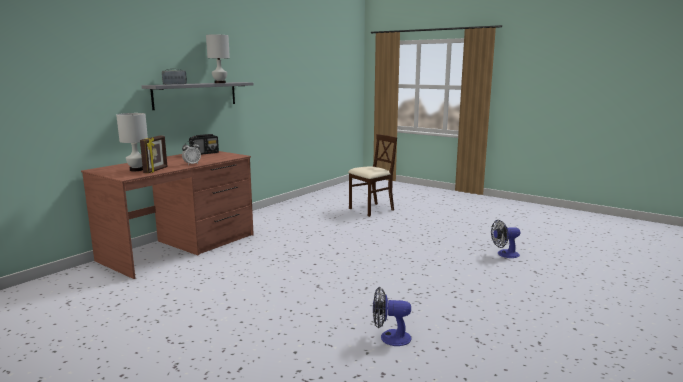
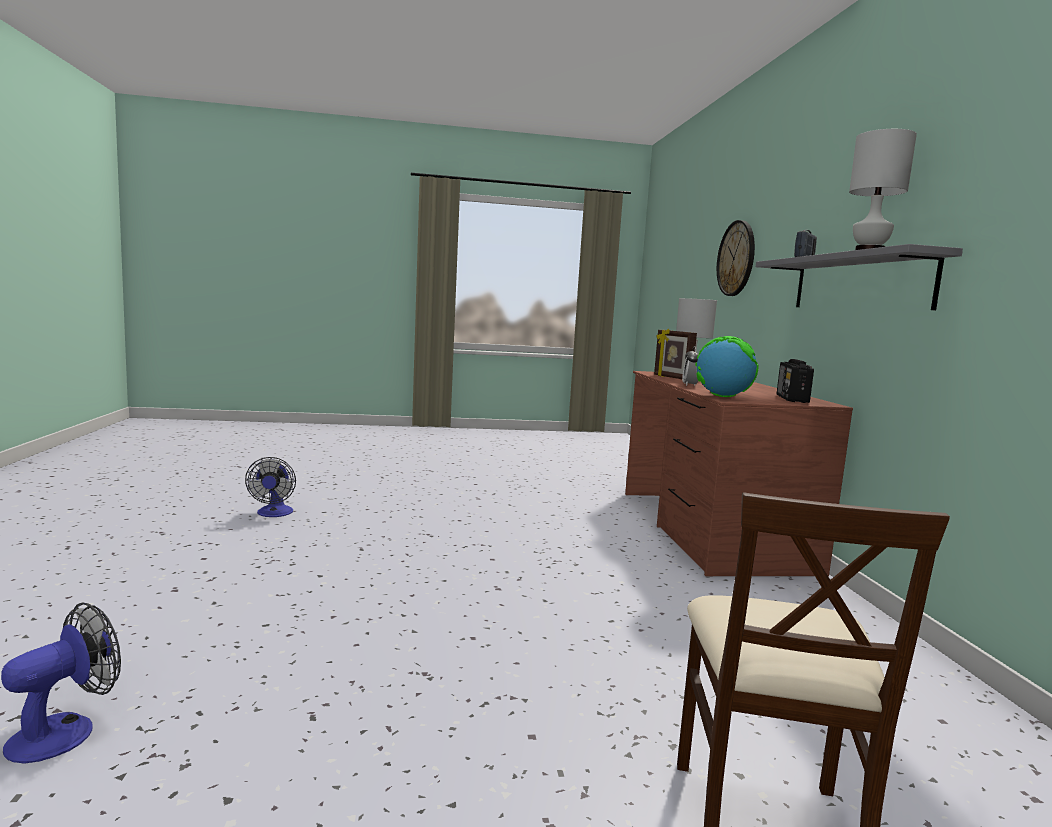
camera: 135 degrees right, 5 degrees down
fan [373,287,412,346] -> fan turned 120 degrees clockwise [245,457,296,517]
none -> globe [695,336,759,397]
none -> wall clock [717,220,755,296]

